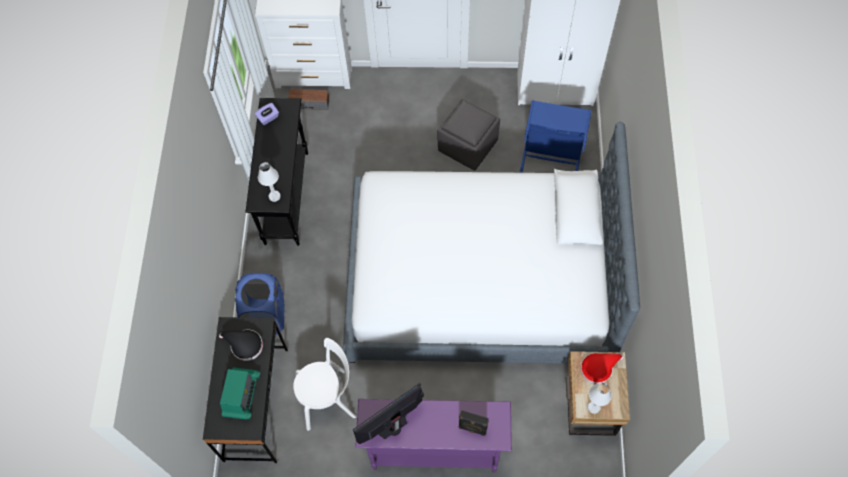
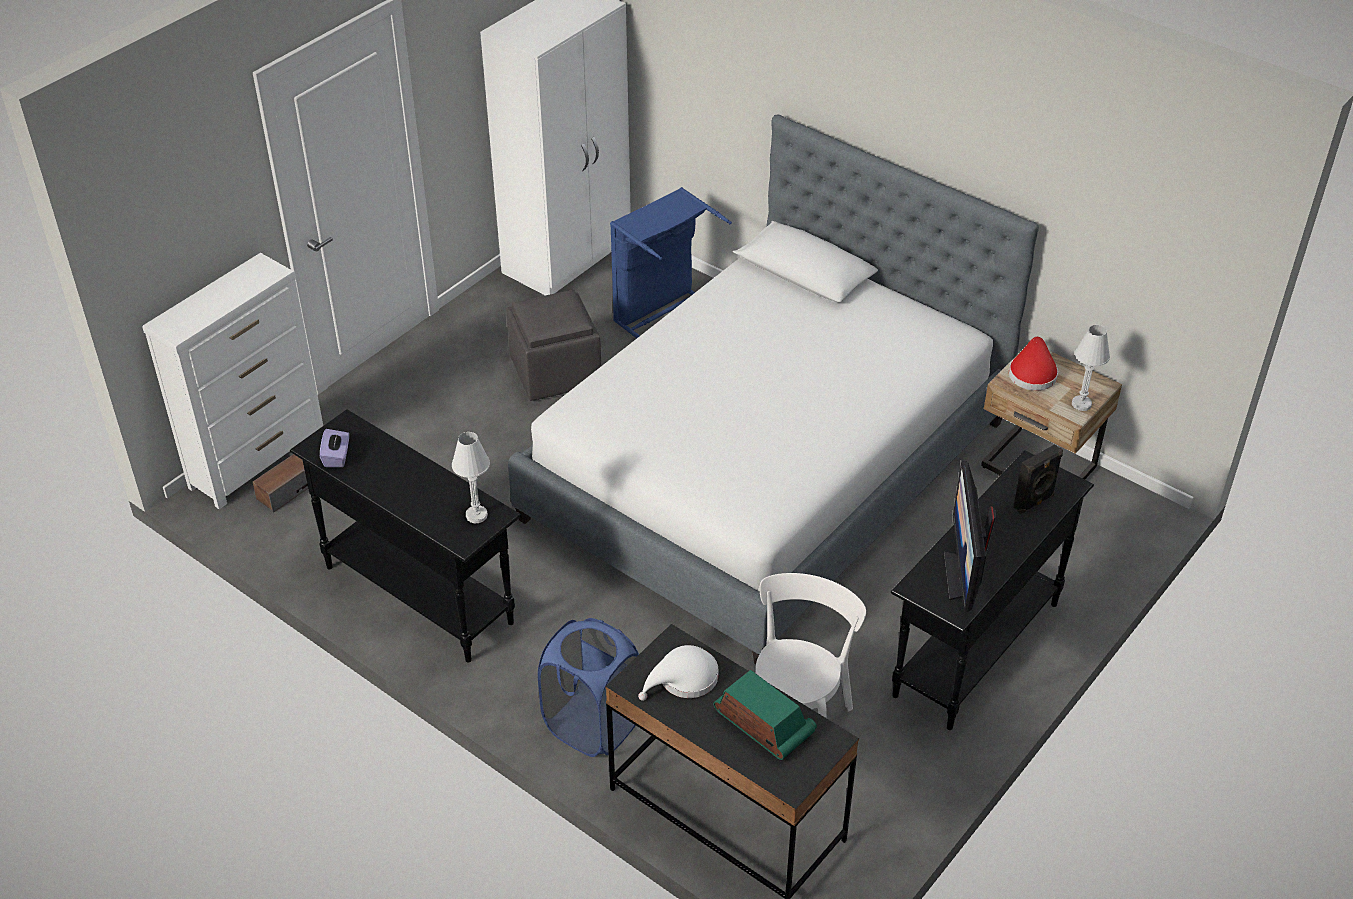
camera: 55 degrees left, 20 degrees down
black hat [219,329,263,361] -> white hat [638,645,719,701]
purple console table [355,399,512,473] -> black console table [891,450,1094,730]

